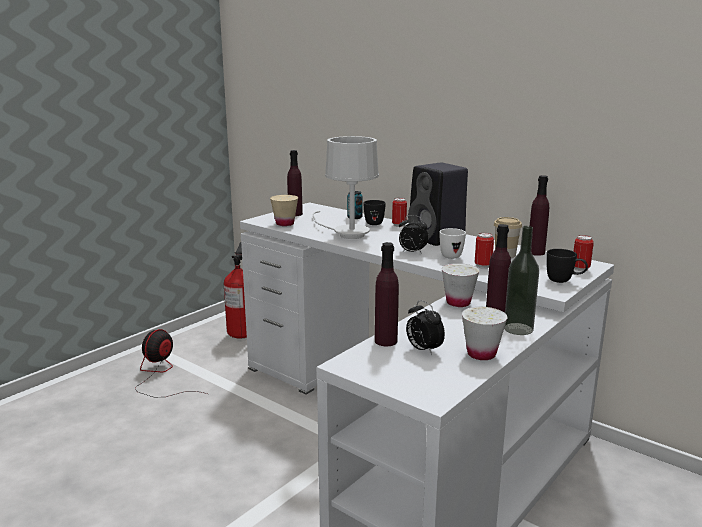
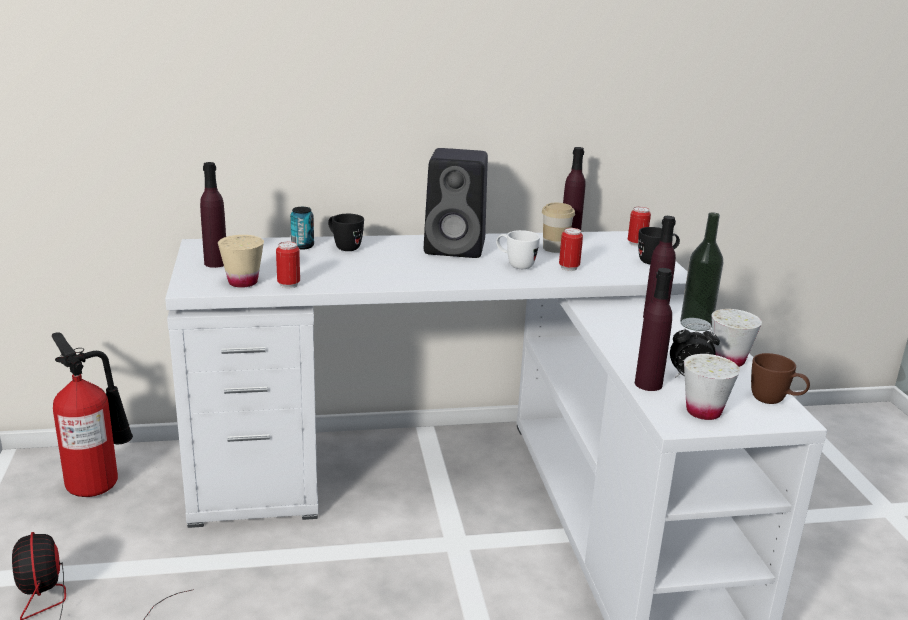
camera: 50 degrees left, 5 degrees up
white table lamp [312,136,379,239] -> none
can [392,198,407,227] -> can moved to [276,242,300,288]
alarm clock [399,215,429,254] -> none
white cup [442,263,479,307] -> white cup moved to [684,354,740,420]
none -> brown mug [751,353,810,404]

